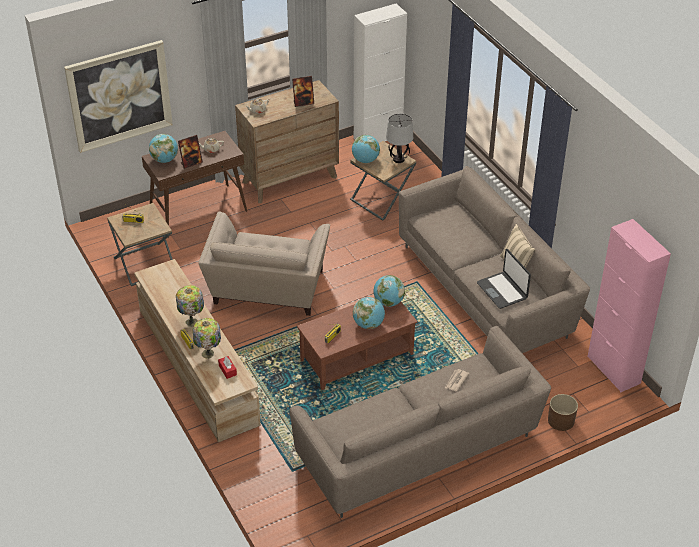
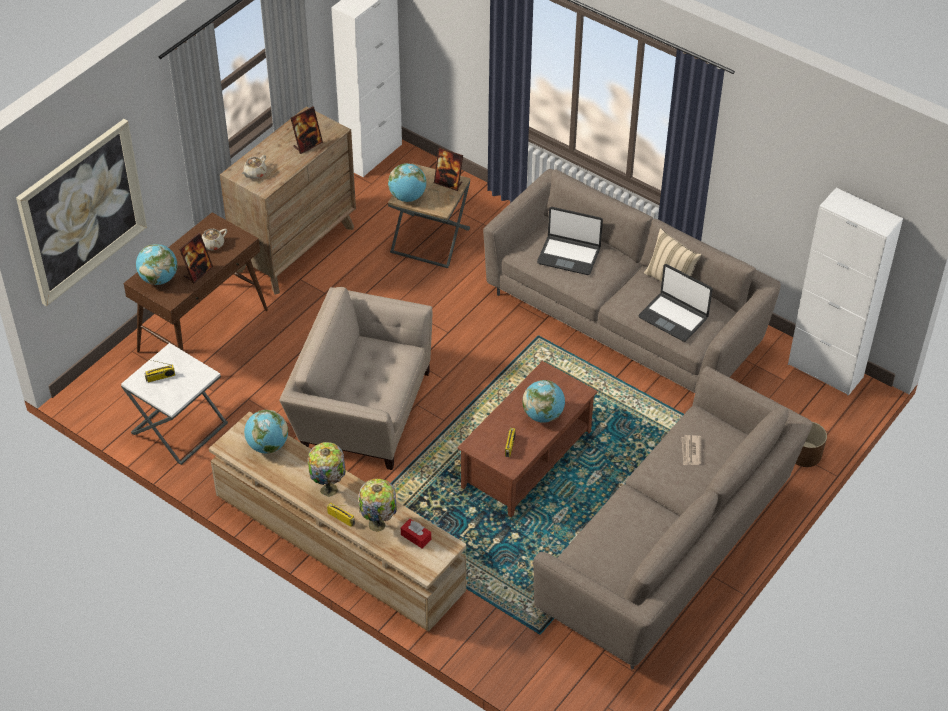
camera: 25 degrees left, 5 degrees up
brown side table [107,203,173,286] -> white side table [121,343,228,465]
beige armchair [198,212,330,316] -> beige armchair turned 120 degrees clockwise [279,287,432,470]
globe [374,275,405,307] -> globe moved to [244,410,288,454]
table lamp [386,114,413,163] -> picture frame [434,147,463,191]
pink cabinet [587,219,671,392] -> white cabinet [788,188,903,396]
none -> laptop [537,207,603,275]

